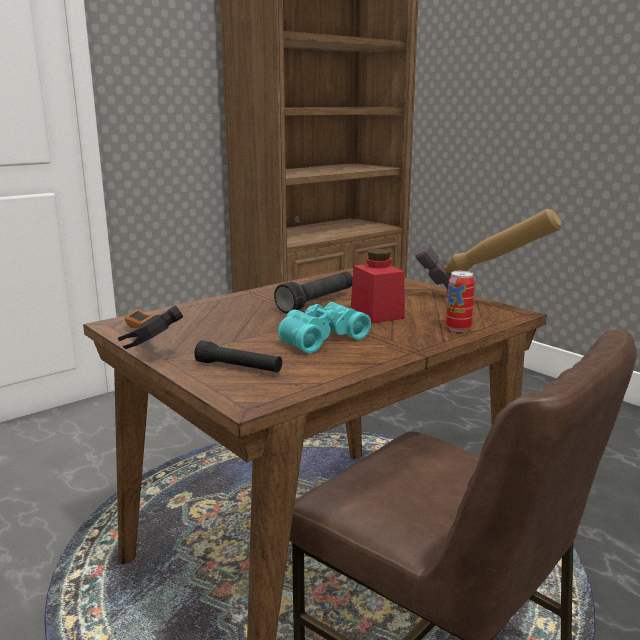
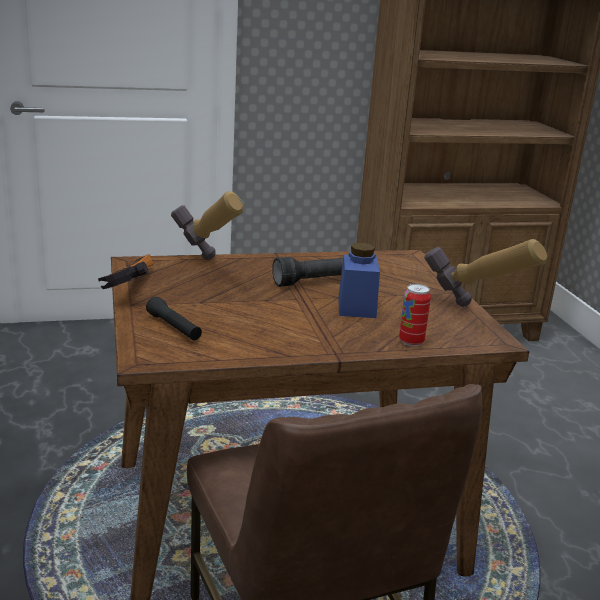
camera: 25 degrees right, 5 degrees up
turquoise binoculars [278,302,371,353] -> none
red jar [351,249,405,324] -> blue jar [338,243,380,318]
none -> hammer [171,191,244,260]

